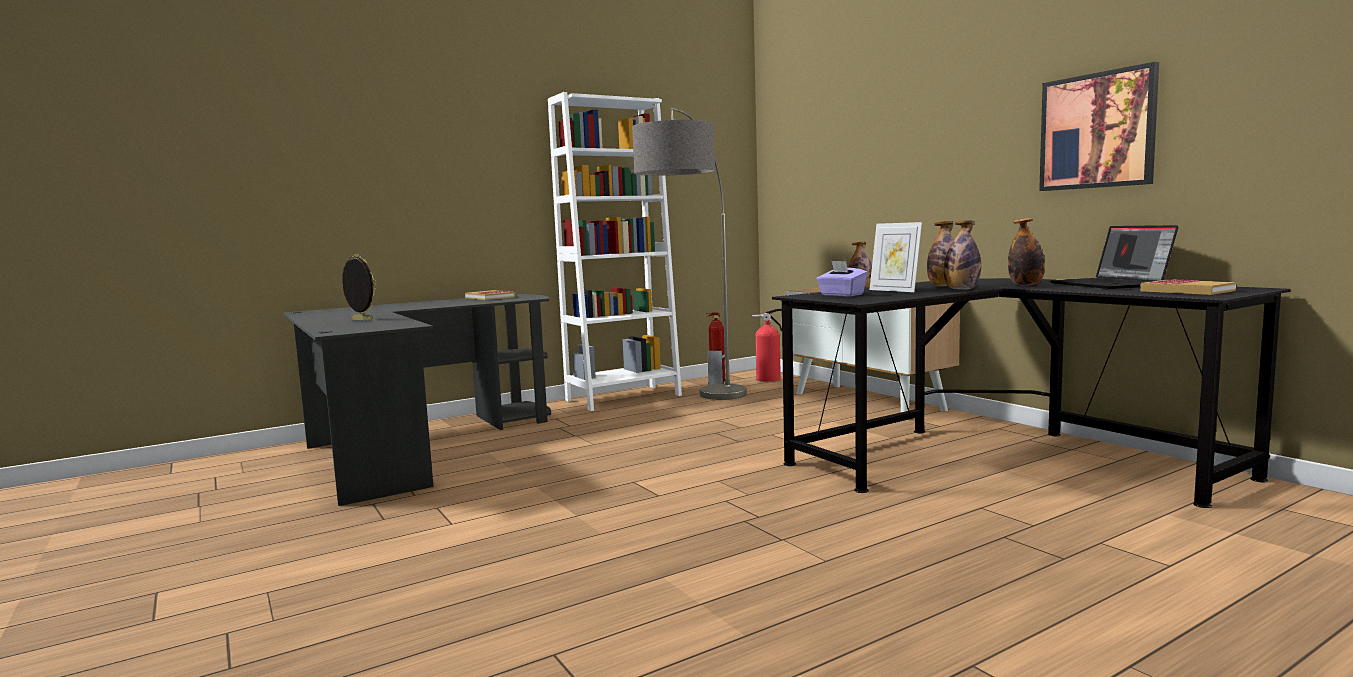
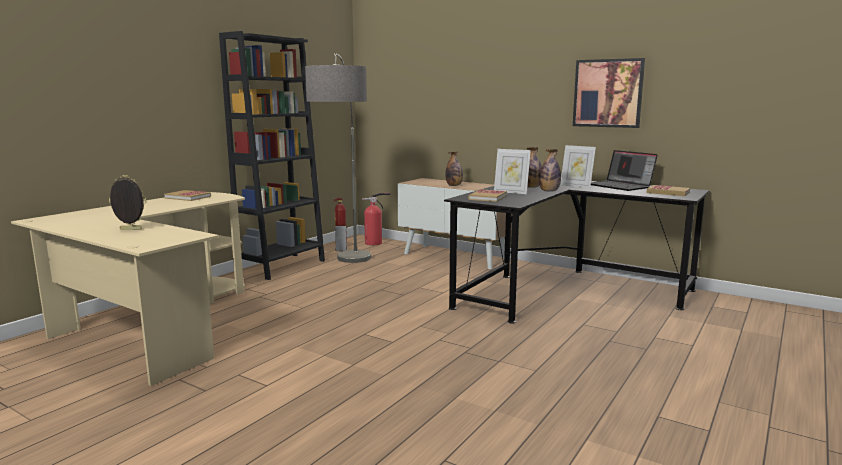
camera: 25 degrees left, 5 degrees up
black desk [283,294,551,506] -> beige desk [11,192,245,386]
white bookcase [548,92,682,411] -> black bookcase [219,31,325,280]
purple tissue box [817,261,868,296] -> book [468,189,507,202]
bottle [1008,218,1045,286] -> picture frame [560,145,596,188]

